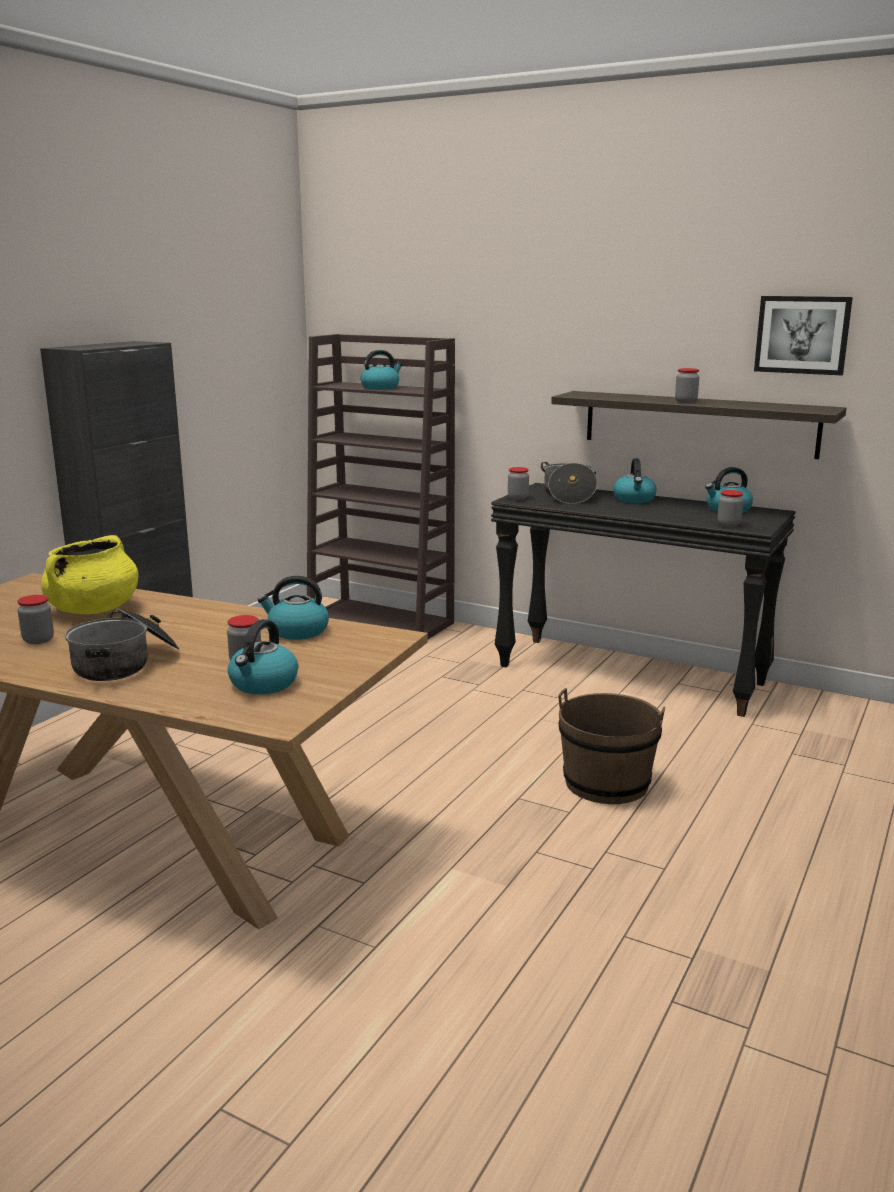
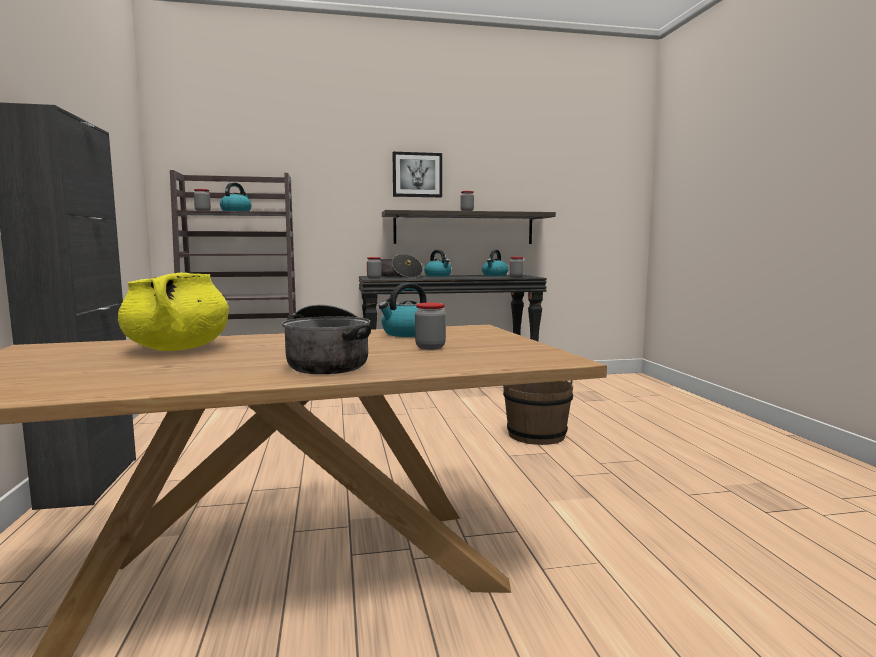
camera: 40 degrees left, 10 degrees down
jar [17,595,54,644] -> jar moved to [194,189,211,211]
kettle [228,619,298,694] -> none
picture [754,296,853,375] -> picture moved to [393,152,442,197]

